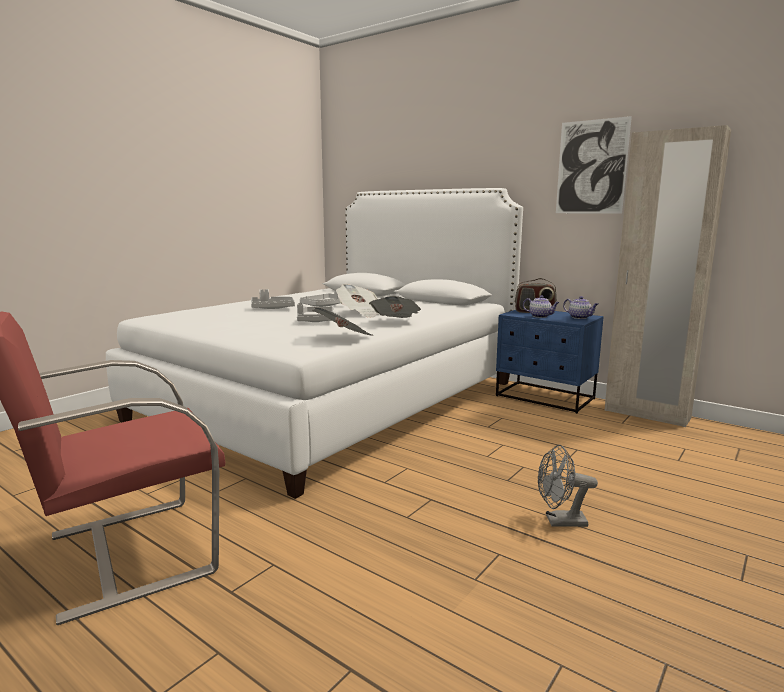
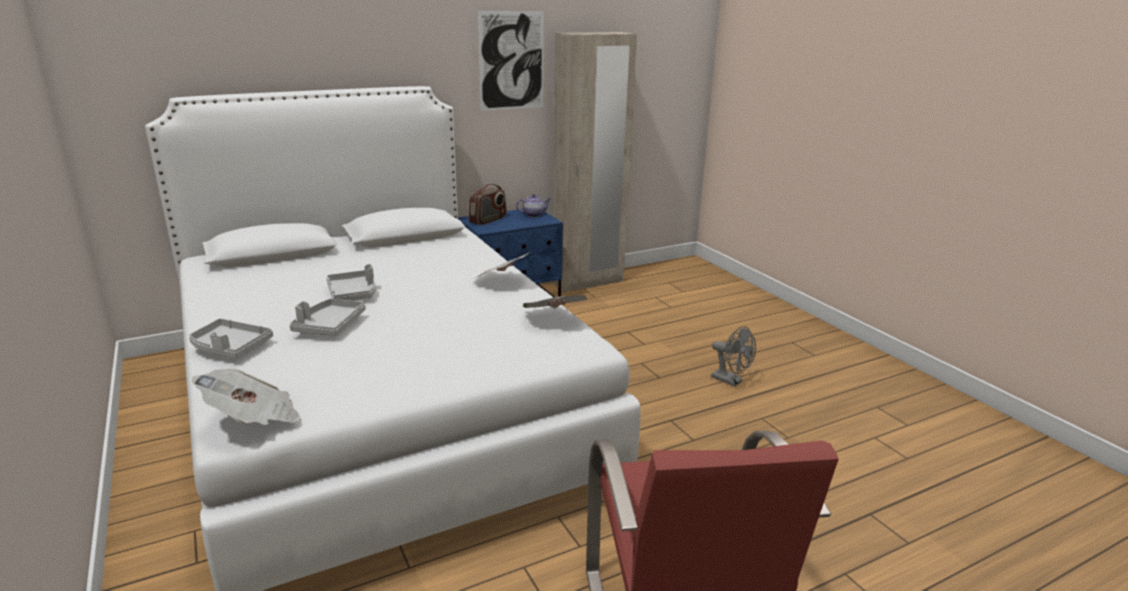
camera: 65 degrees left, 10 degrees up
grey tray [297,303,334,322] -> grey tray moved to [189,318,273,359]
newspaper [336,284,380,318] -> newspaper moved to [192,369,301,425]
teapot [523,295,560,318] -> none
grey fan [538,445,598,527] -> grey fan turned 75 degrees counterclockwise [711,326,756,386]

